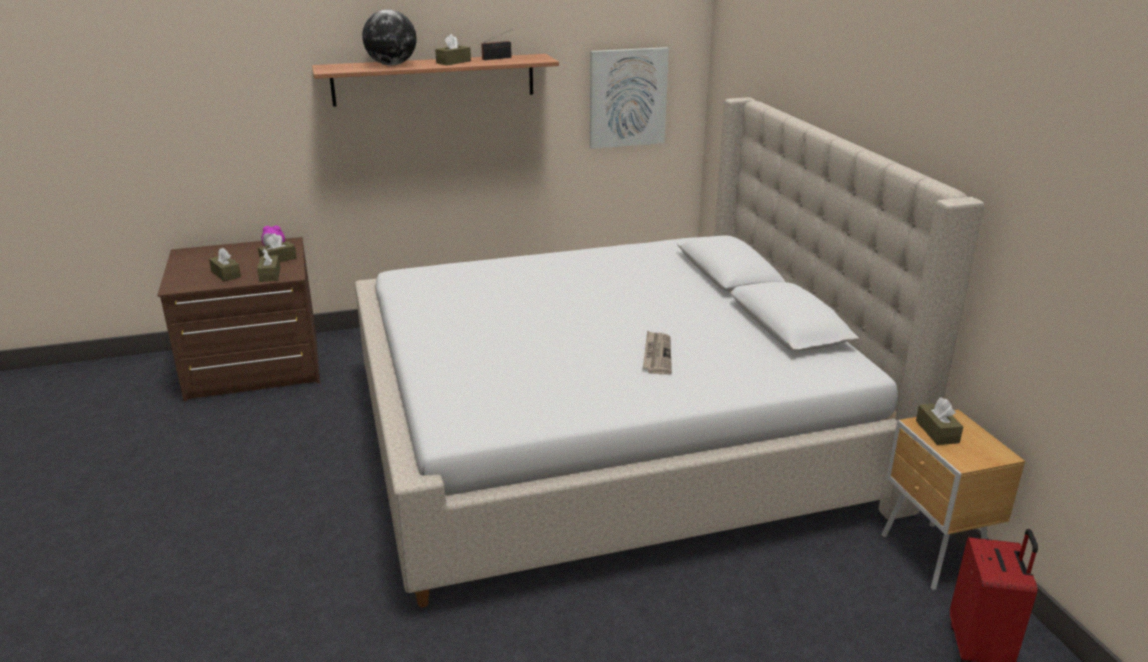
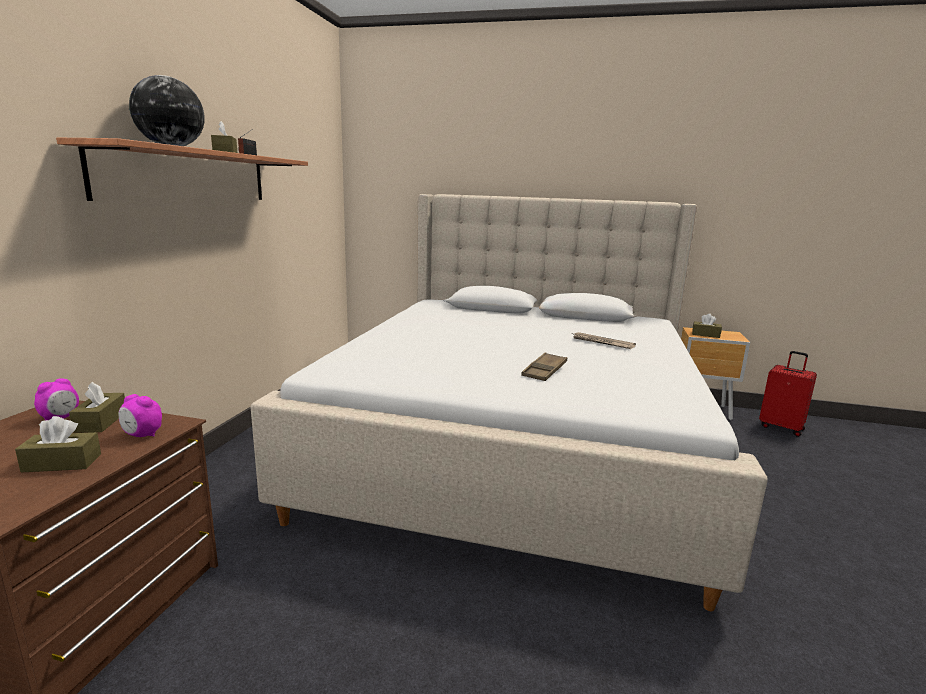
camera: 60 degrees left, 10 degrees down
brown tissue box [257,249,280,282] -> alarm clock [118,394,162,437]
picture [590,47,669,149] -> none
none -> brown tray [521,352,568,381]

